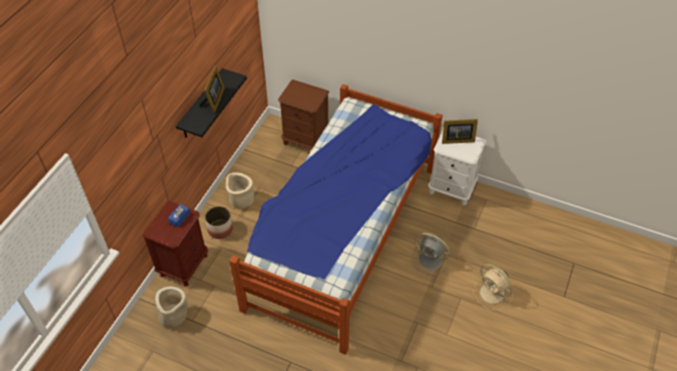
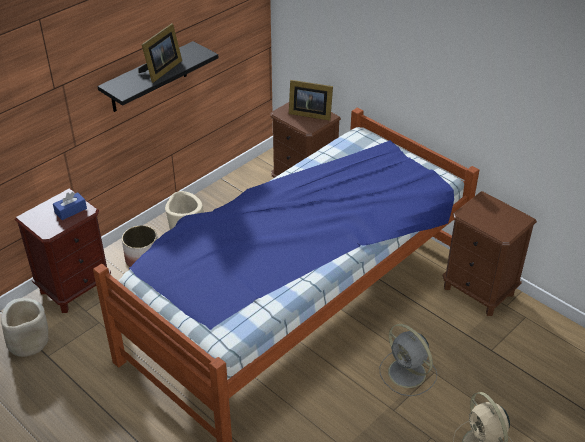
camera: 20 degrees right, 10 degrees down
white nightstand [428,131,486,206] -> brown nightstand [443,191,537,316]
picture frame [442,119,478,144] -> picture frame moved to [289,80,333,121]

